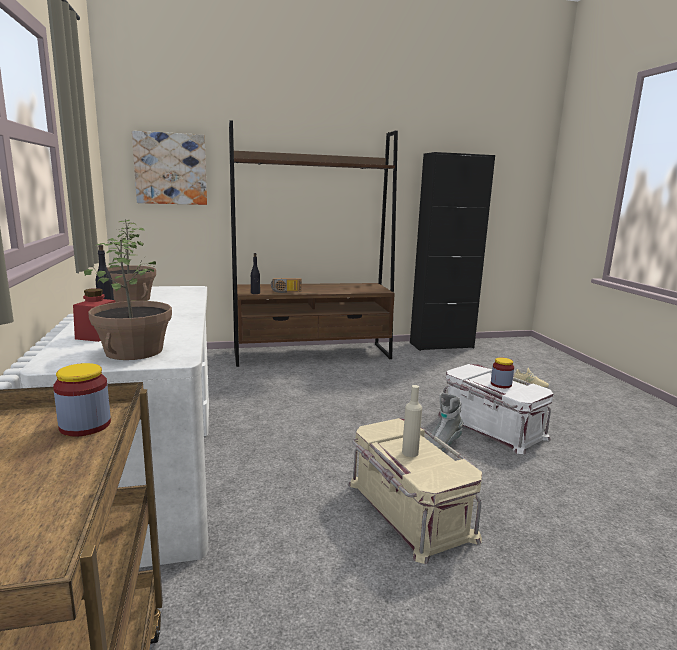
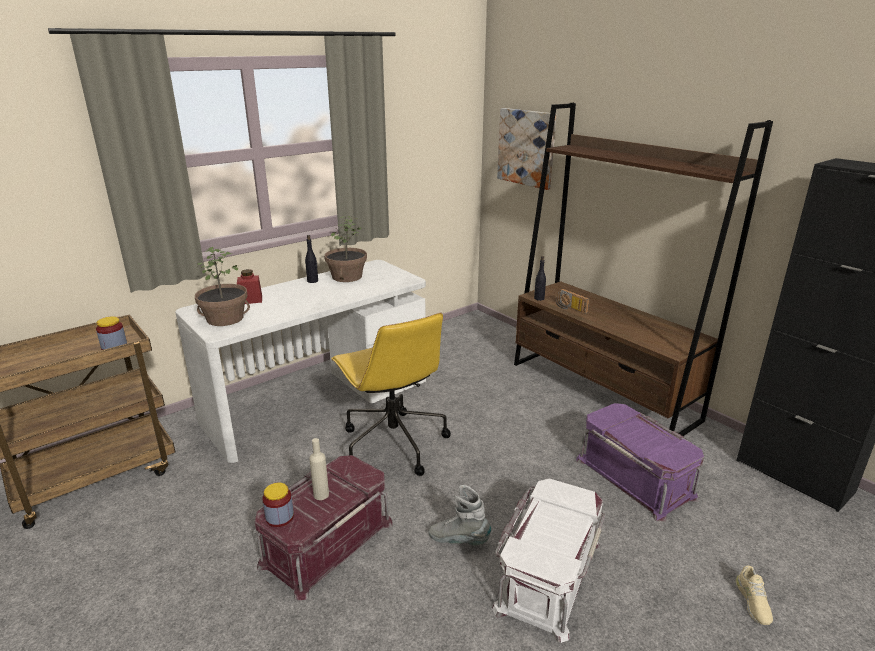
camera: 65 degrees right, 10 degrees up
beige storage box [348,418,482,564] -> red storage box [255,455,393,601]
jar [491,357,514,388] -> jar moved to [262,483,294,527]
none -> yellow office chair [331,313,451,476]
none -> purple storage box [577,403,704,522]

